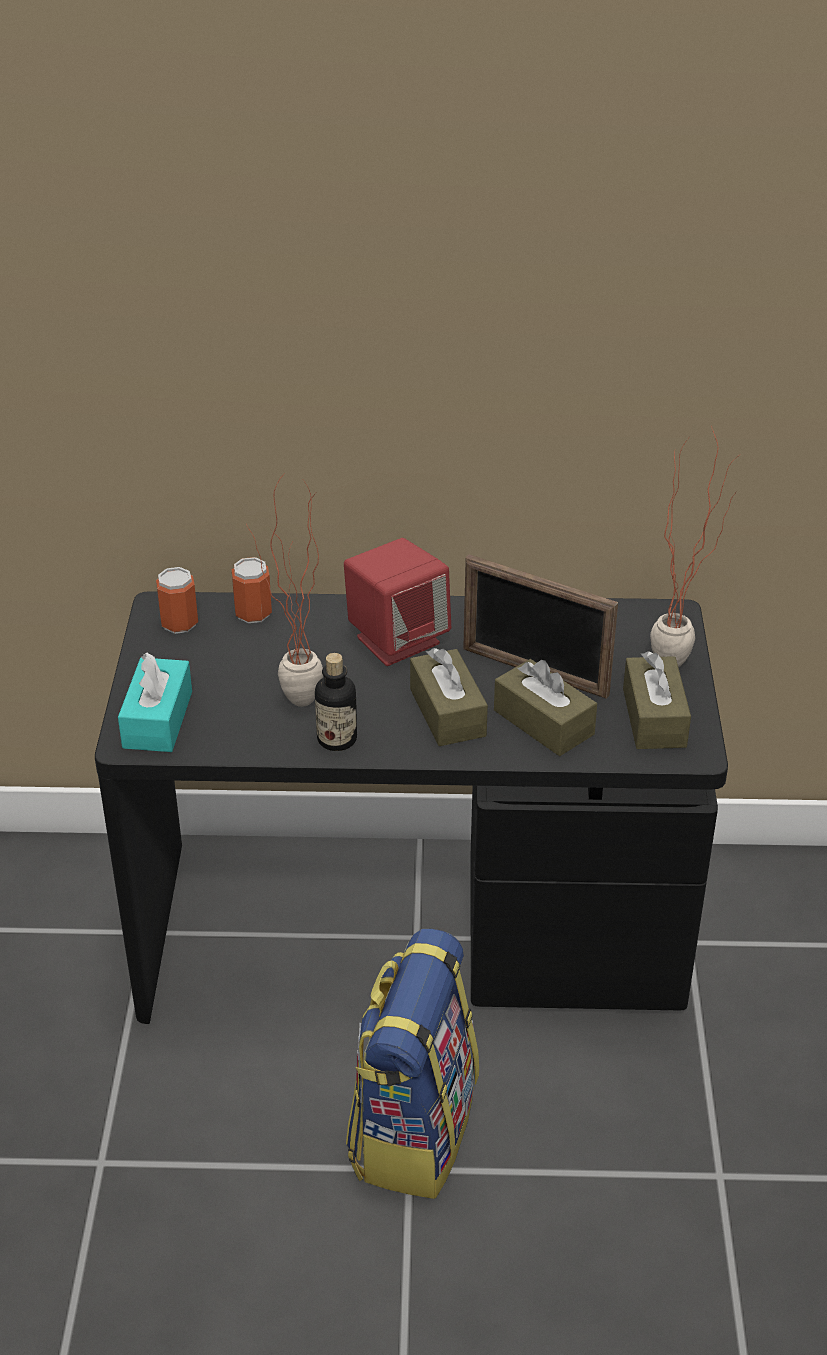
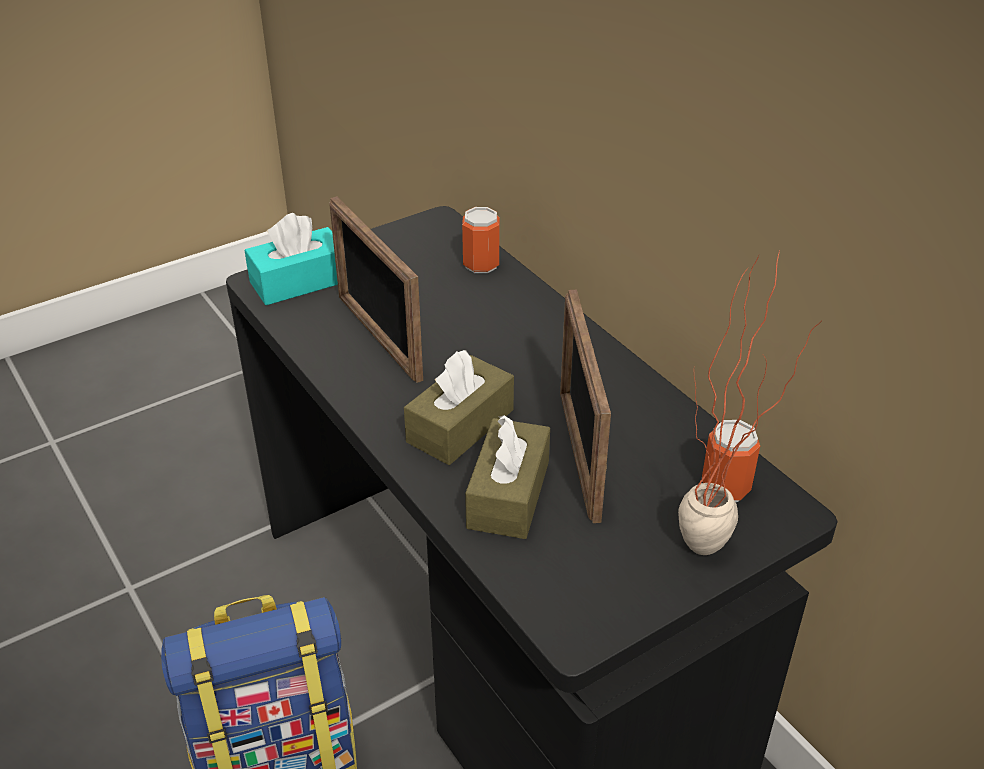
camera: 55 degrees right, 0 degrees up
can [156,567,198,634] -> can moved to [702,420,760,502]
potted plant [246,472,323,707] -> picture frame [329,196,423,383]
bottle [315,653,357,751] -> none
red speaker [344,538,451,666] -> none
brown tissue box [623,651,691,749] -> none

